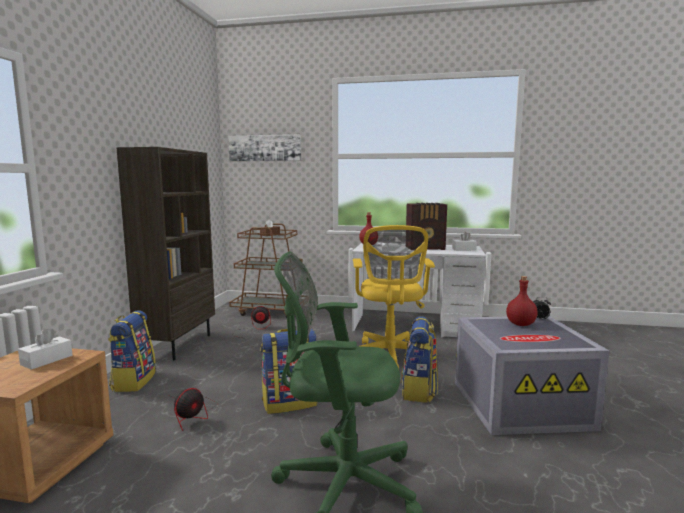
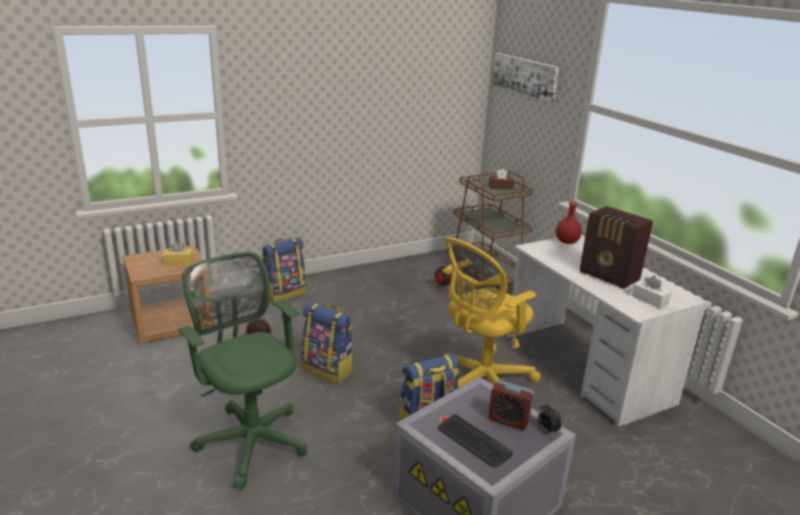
camera: 50 degrees right, 15 degrees up
white tissue box [18,328,73,370] -> yellow tissue box [163,241,194,266]
brown bookcase [116,147,215,360] -> none
red bottle [506,276,537,326] -> alarm clock [488,380,534,430]
none -> keyboard [438,414,513,468]

